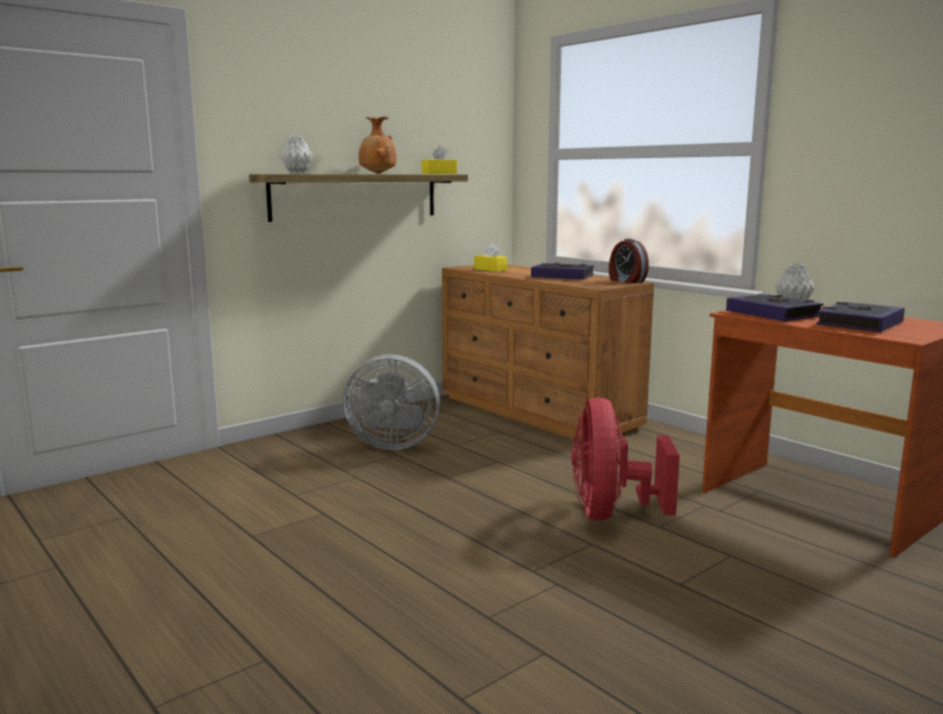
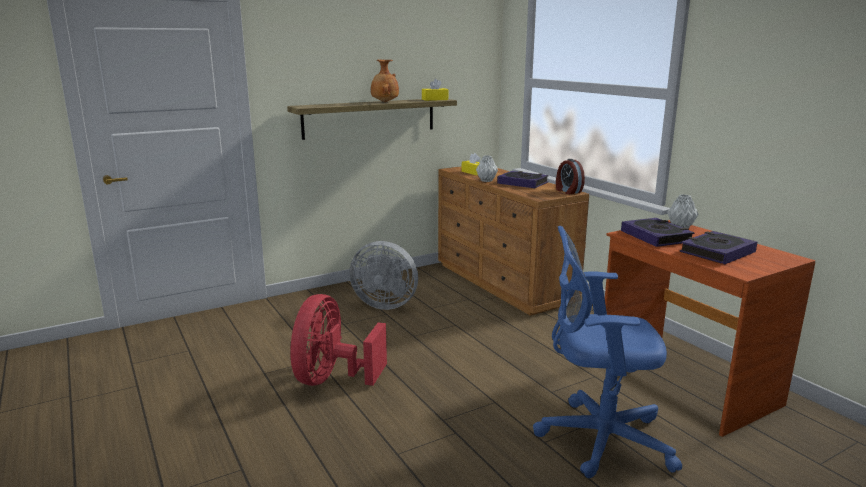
camera: 10 degrees right, 5 degrees up
grey vase [280,136,313,174] -> grey vase moved to [476,155,498,182]
red fan [572,398,680,521] -> red fan moved to [290,294,387,386]
none -> blue office chair [533,226,682,478]

